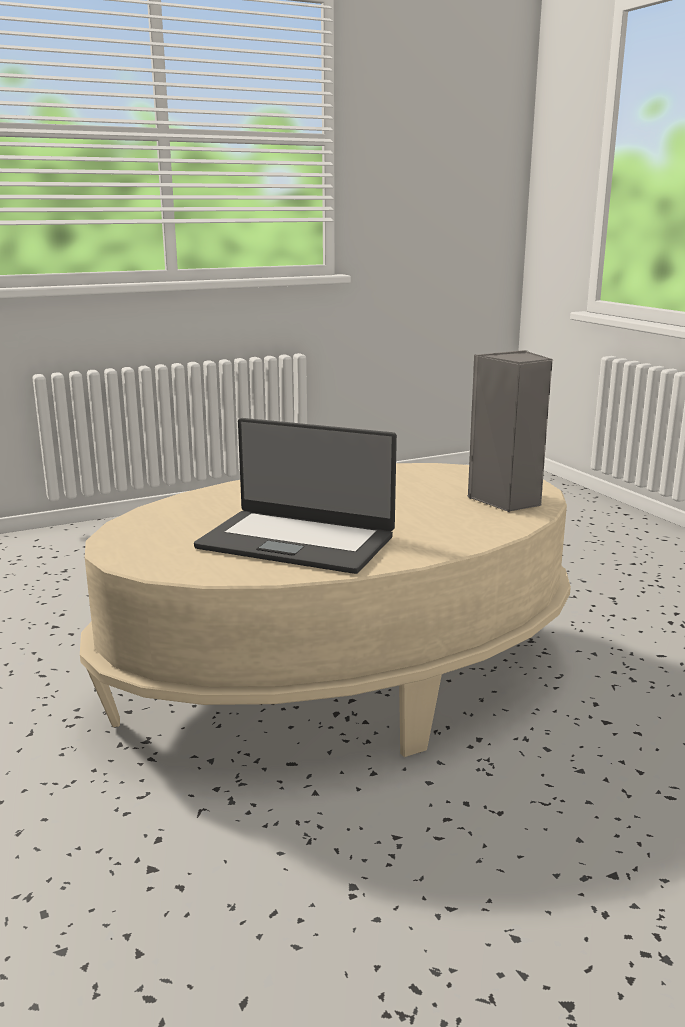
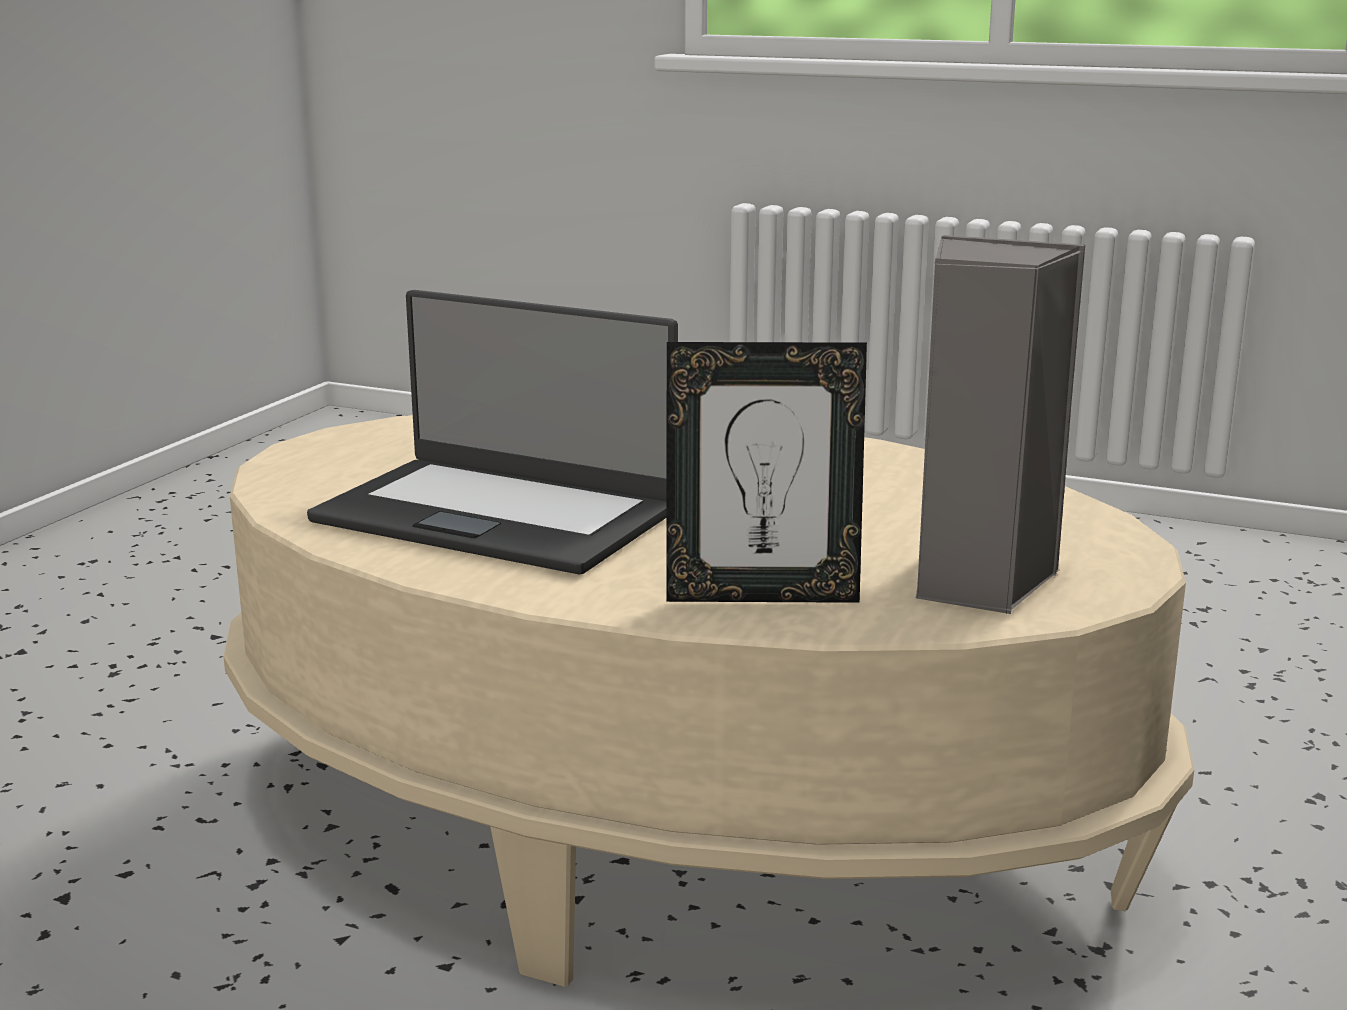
camera: 50 degrees right, 0 degrees up
laptop [194,418,397,574] -> laptop turned 45 degrees counterclockwise [307,290,678,574]
none -> picture frame [666,342,867,603]

